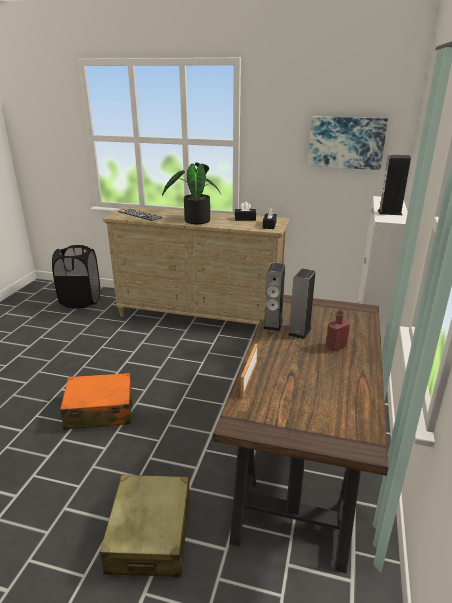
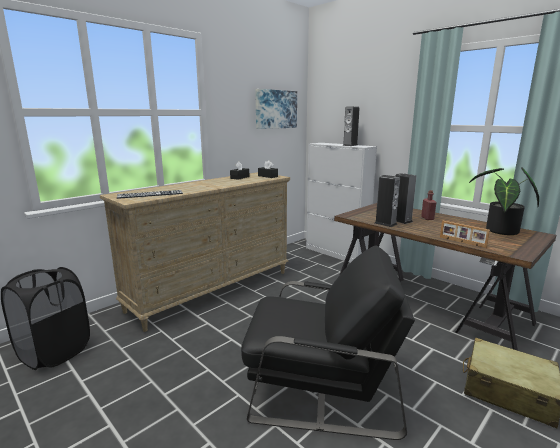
camera: 60 degrees left, 10 degrees down
orange suitcase [60,373,133,430] -> black armchair [241,246,415,440]
potted plant [162,163,221,224] -> potted plant moved to [469,167,539,235]

